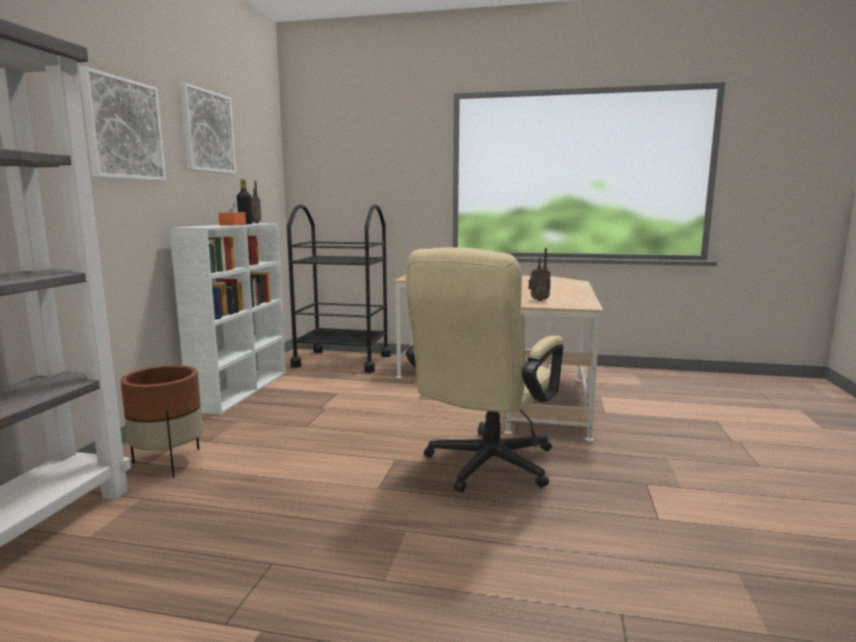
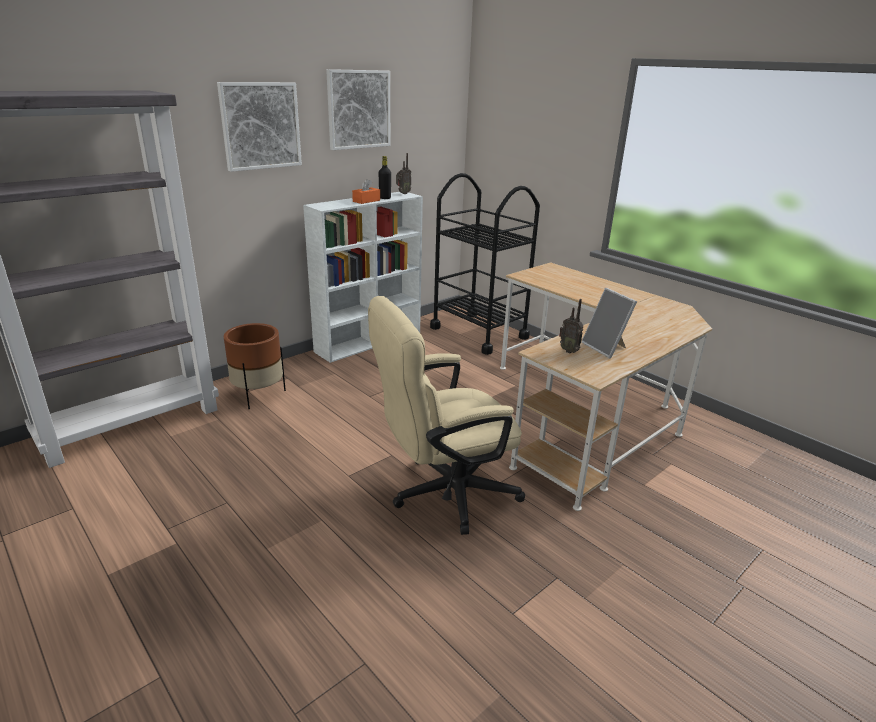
camera: 35 degrees right, 15 degrees up
none -> picture frame [581,288,637,358]

